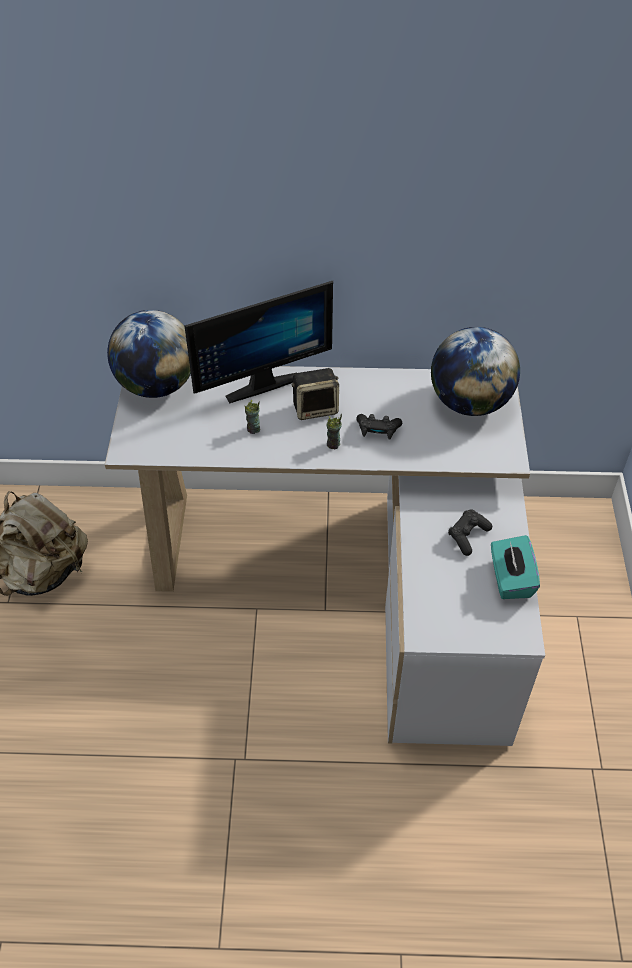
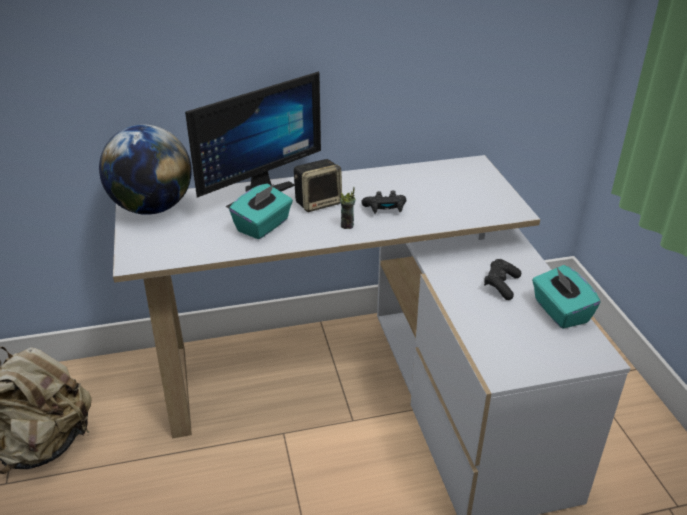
camera: 15 degrees left, 15 degrees down
cup [245,400,260,434] -> turquoise tissue box [229,184,293,239]
globe [431,327,520,416] -> none

